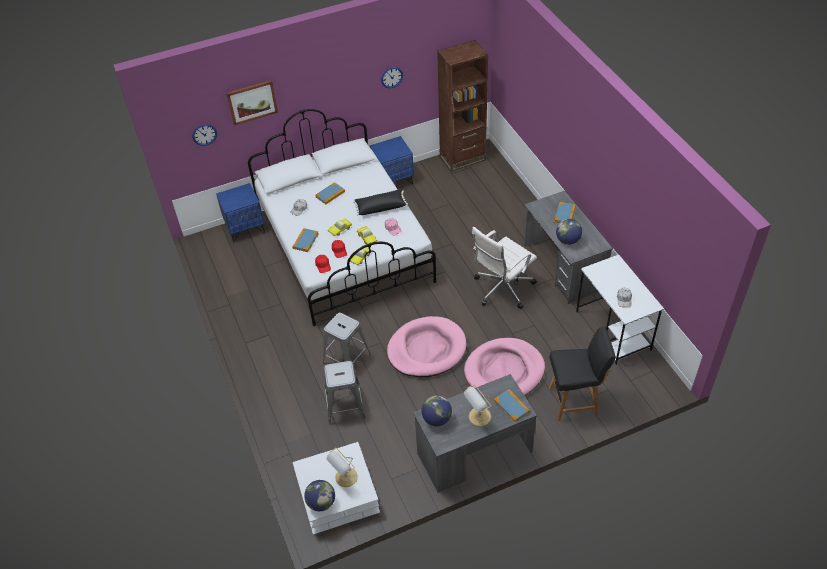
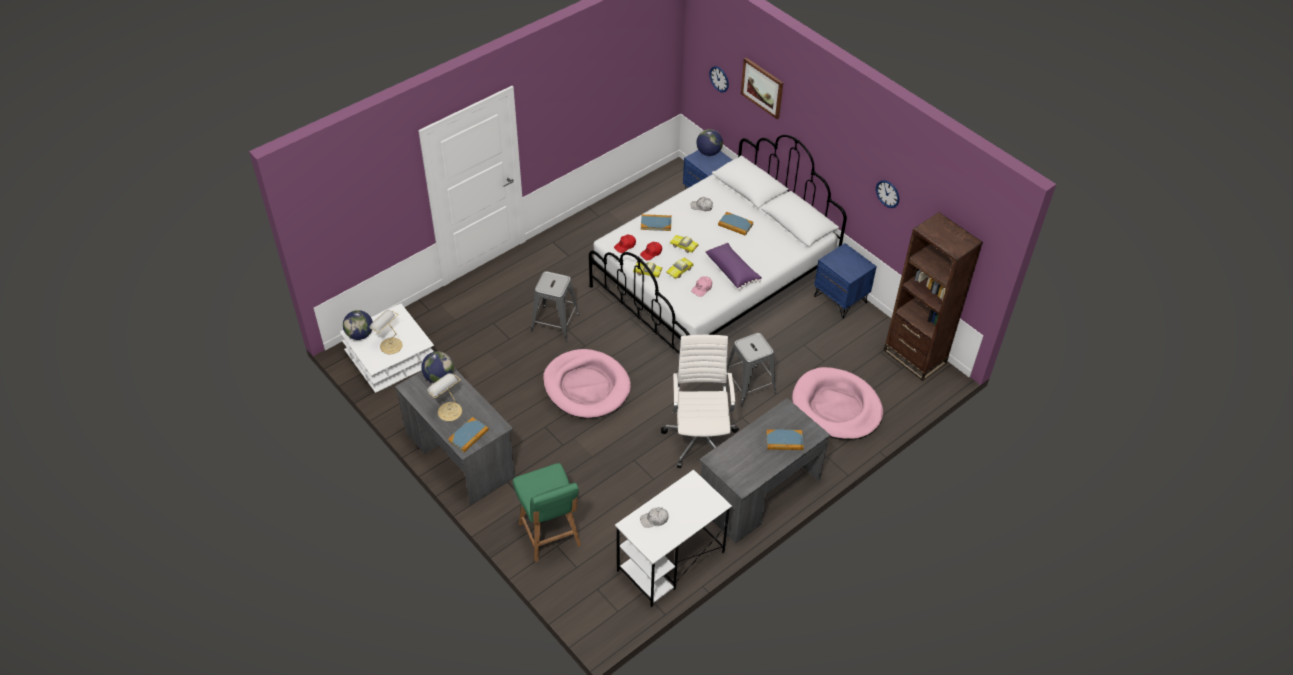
camera: 70 degrees right, 0 degrees up
grey stool [324,361,366,424] -> grey stool moved to [727,333,776,407]
black pillow [353,189,408,216] -> purple pillow [705,243,762,290]
pink dog bed [464,338,545,396] -> pink dog bed moved to [792,367,883,440]
white office chair [472,227,537,309] -> white office chair turned 60 degrees clockwise [661,335,739,468]
black chair [549,326,616,421] -> green chair [513,463,581,562]
globe [556,219,582,245] -> globe moved to [696,129,723,156]

